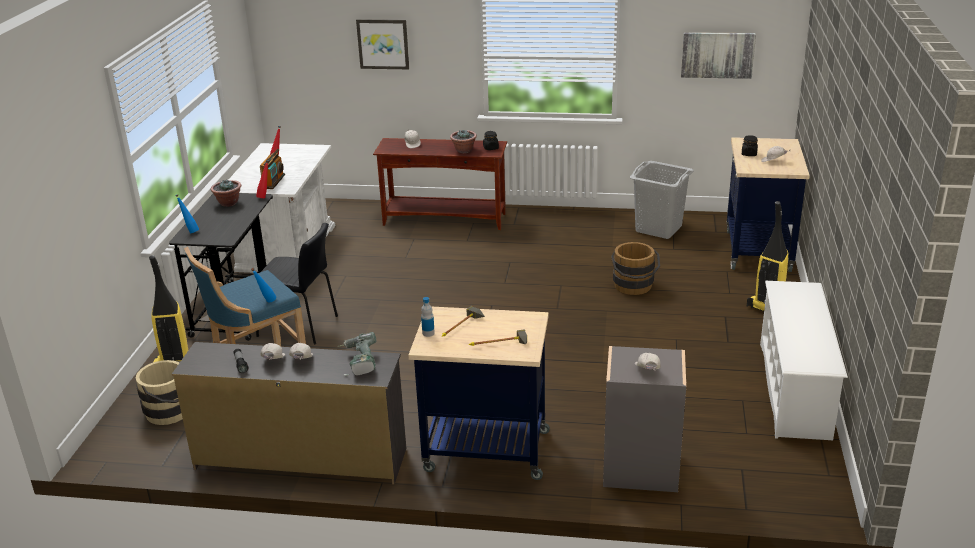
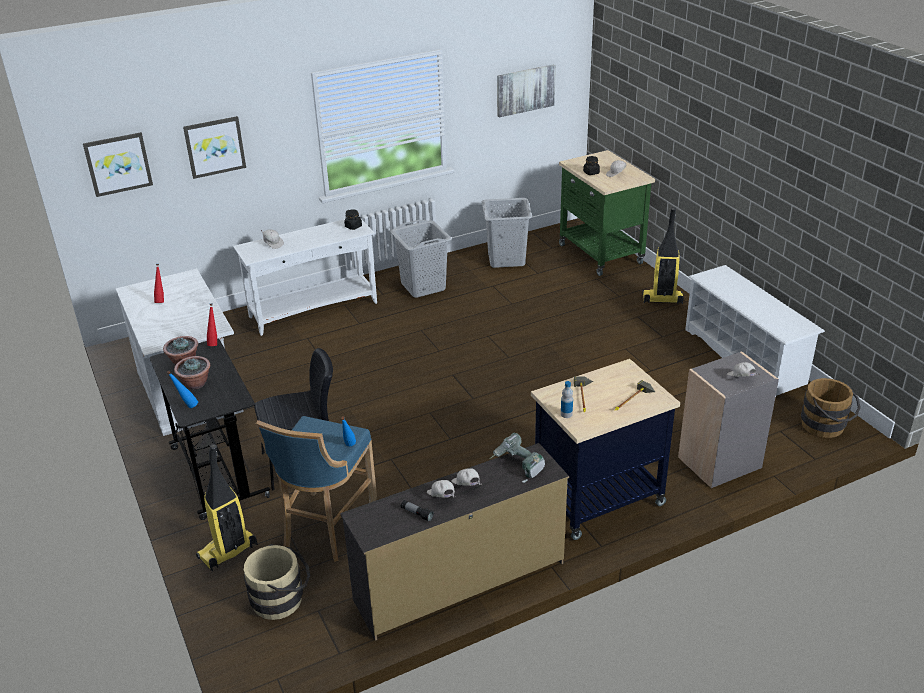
camera: 35 degrees left, 5 degrees up
radio [260,149,285,189] -> none
brown console table [373,138,507,230] -> white console table [233,219,377,336]
potted plant [450,130,477,153] -> potted plant moved to [174,356,210,389]
brown bucket [611,242,660,295] -> brown bucket moved to [801,378,861,438]
blue cart [726,137,810,272] -> green cart [559,150,655,276]
none -> picture [83,132,153,197]
none -> grey laundry basket [390,220,452,298]

